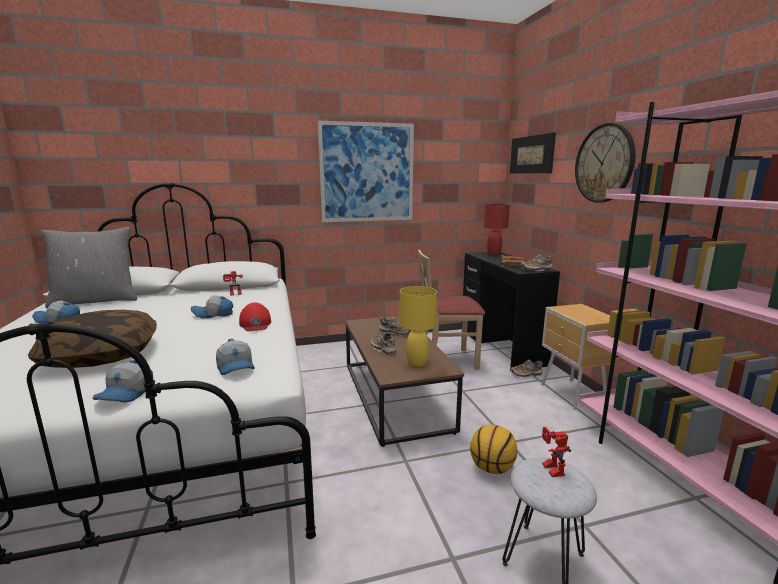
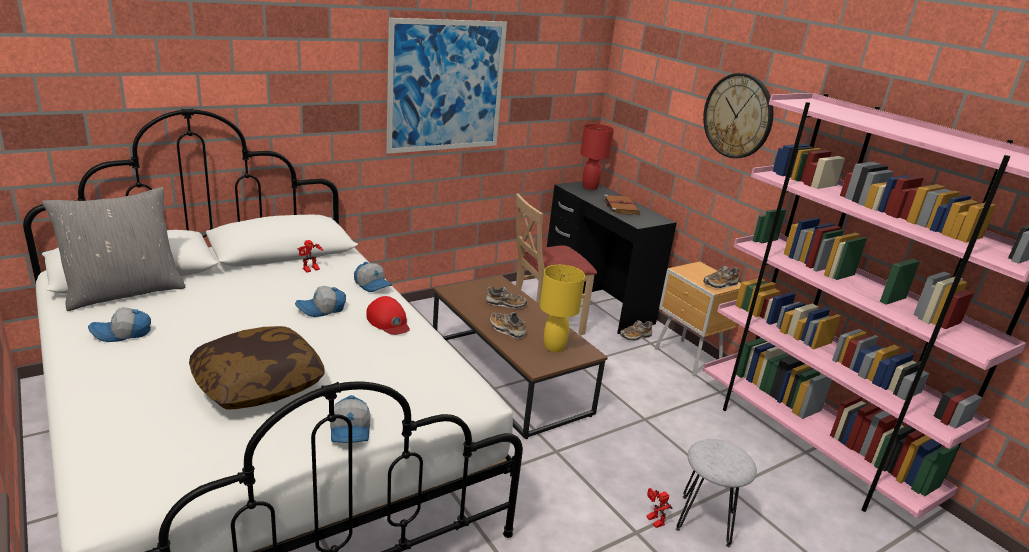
camera: 20 degrees left, 10 degrees up
cap [216,339,255,375] -> cap moved to [354,262,392,292]
basketball [470,425,517,474] -> none
picture [510,133,556,174] -> none
shoe [521,254,553,271] -> shoe moved to [703,266,739,289]
toy robot [542,427,571,477] -> toy robot moved to [646,488,672,528]

